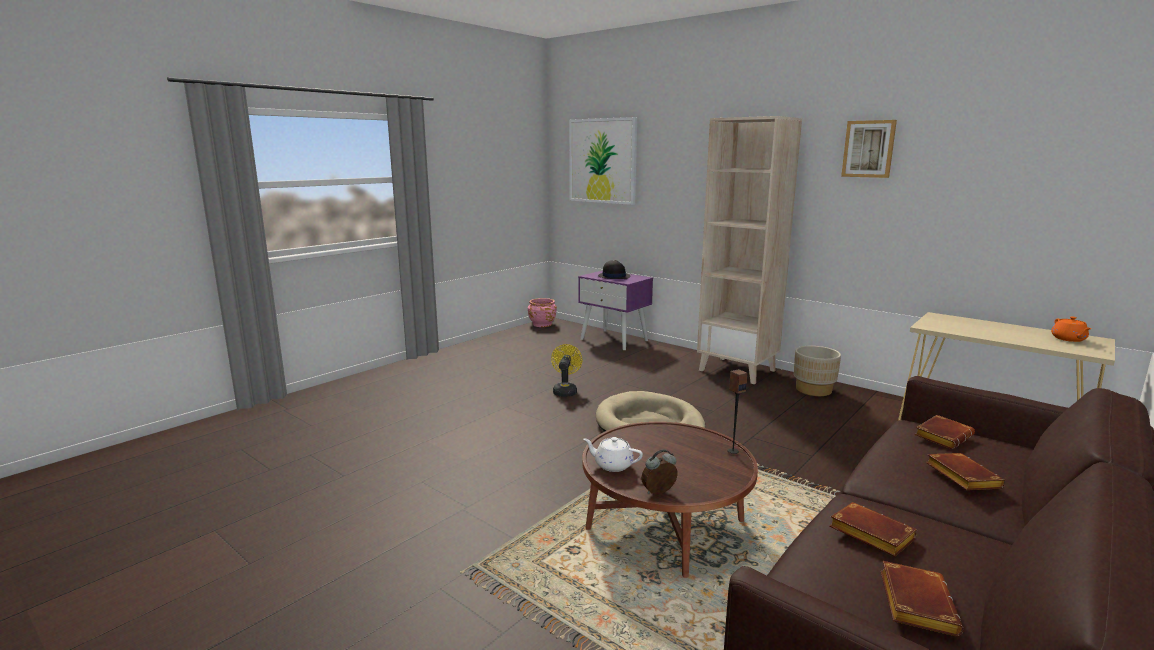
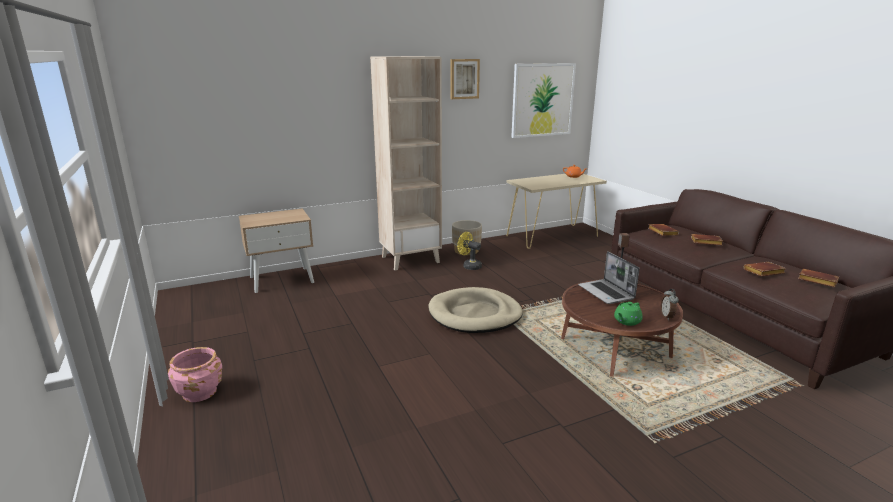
camera: 65 degrees left, 5 degrees up
pink planter [528,298,557,327] -> pink planter moved to [168,347,222,402]
yellow fan [551,344,582,397] -> yellow fan moved to [457,232,482,270]
picture [569,117,637,205] -> picture moved to [511,63,576,138]
purple nightstand [578,270,653,350] -> beige nightstand [239,208,314,293]
white teapot [583,437,643,472] -> green teapot [614,302,643,326]
black hat [598,260,631,279] -> none
none -> laptop [578,251,639,304]

